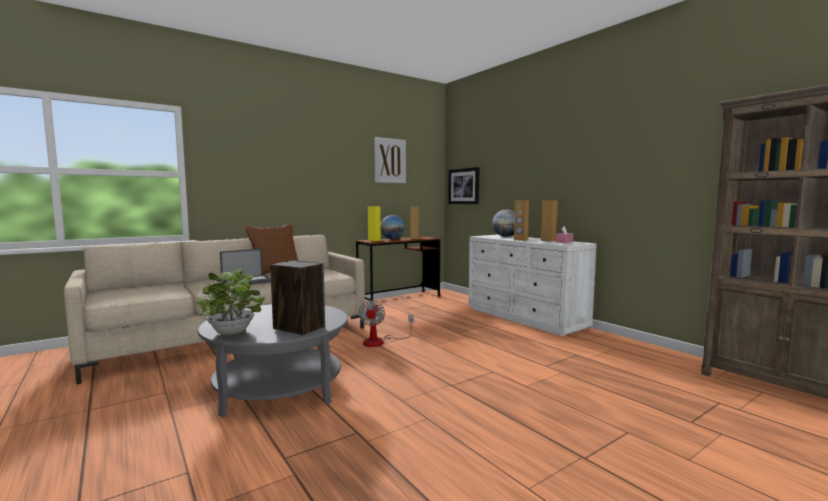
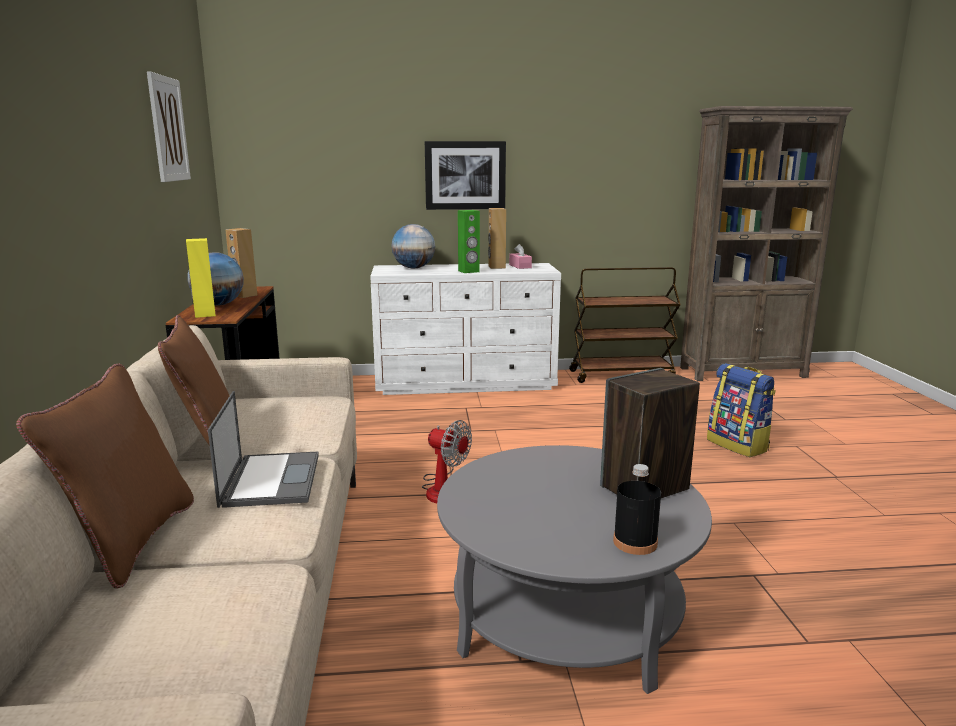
camera: 60 degrees left, 10 degrees up
potted plant [197,268,265,335] -> black bottle [613,464,661,555]
picture [448,167,480,205] -> picture moved to [425,141,506,210]
brown speaker [514,200,529,241] -> green speaker [458,210,480,273]
none -> brown pillow [16,364,194,588]
none -> brown cart [569,267,681,383]
none -> backpack [707,363,776,457]

